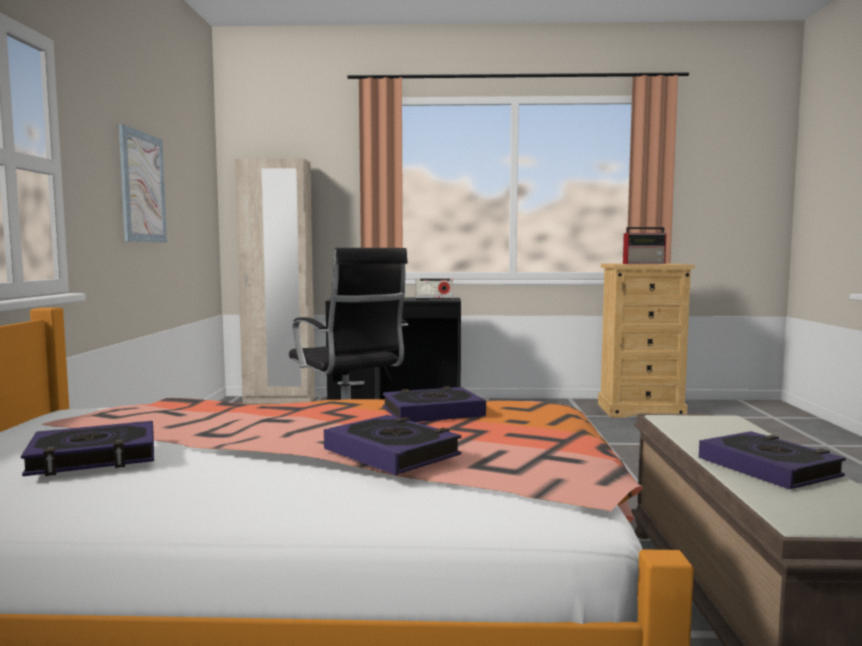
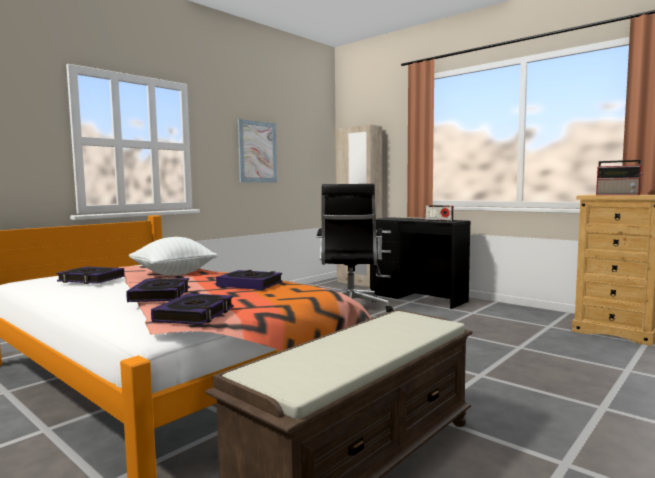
camera: 40 degrees right, 0 degrees up
book [699,431,846,490] -> book moved to [151,293,234,325]
none -> white pillow [129,237,218,276]

